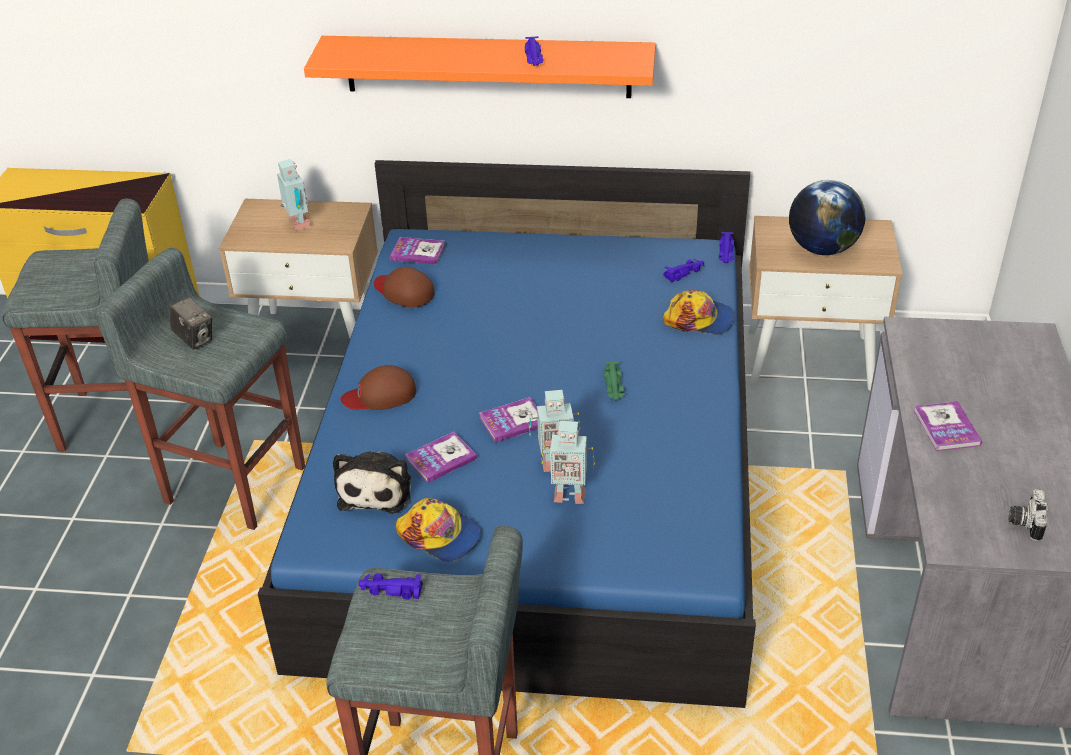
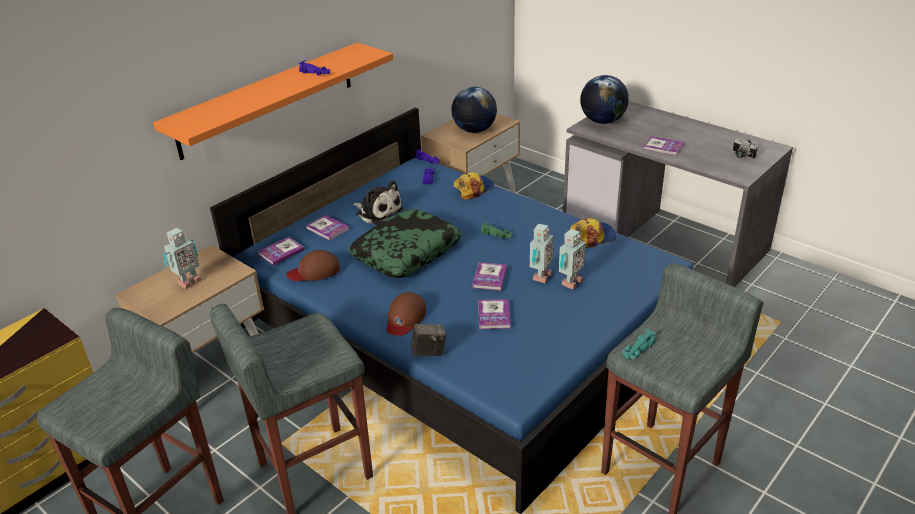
camera: 55 degrees left, 5 degrees down
camera [170,297,212,350] -> camera moved to [411,324,446,356]
toy robot [277,159,311,231] -> toy robot turned 120 degrees clockwise [163,228,202,289]
plush toy [333,451,411,514] -> plush toy moved to [353,180,403,225]
purple toy car [359,573,423,600] -> turquoise toy car [622,328,656,360]
cap [396,498,480,562] -> cap moved to [570,217,616,248]
none -> book [306,215,349,241]
none -> pillow [348,209,463,278]
none -> globe [580,75,629,124]

